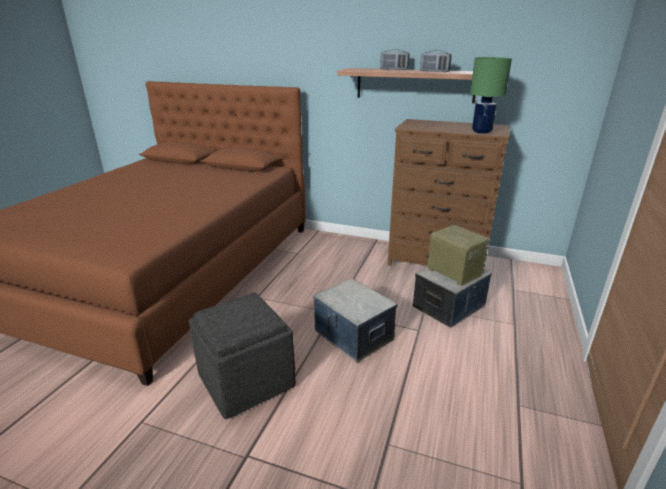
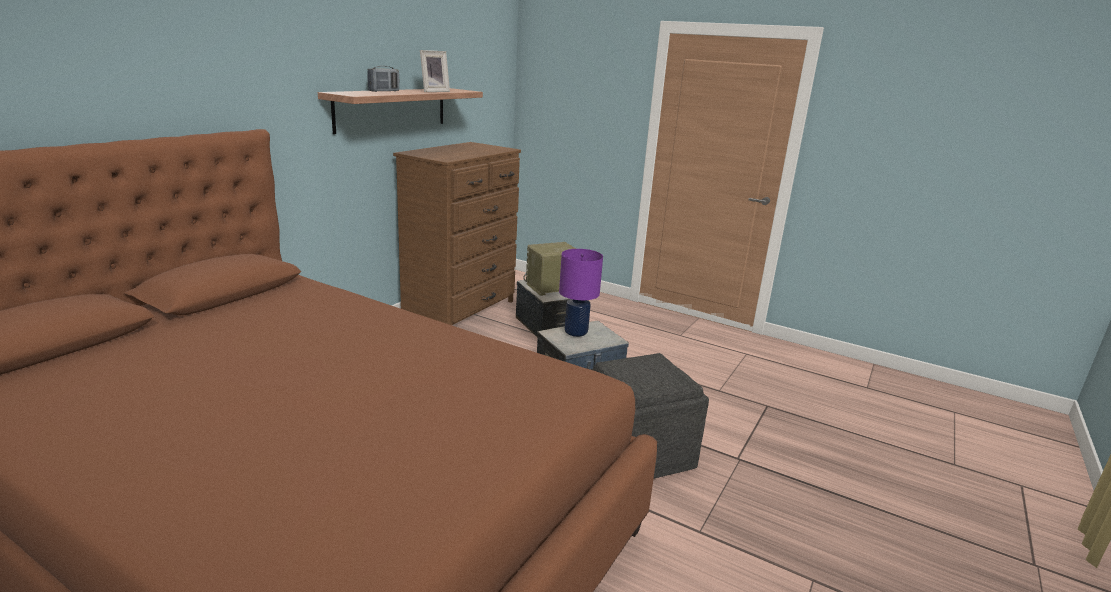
camera: 80 degrees left, 5 degrees down
radio [420,51,452,72] -> picture frame [420,50,450,92]
green table lamp [470,57,512,133] -> none
none -> purple table lamp [559,249,603,337]

